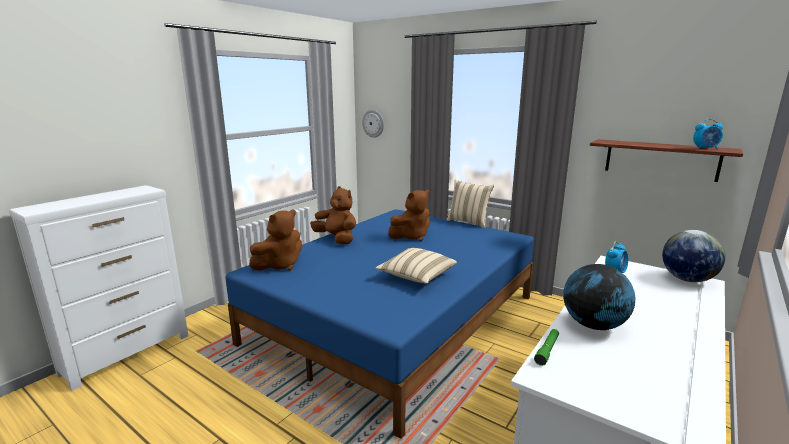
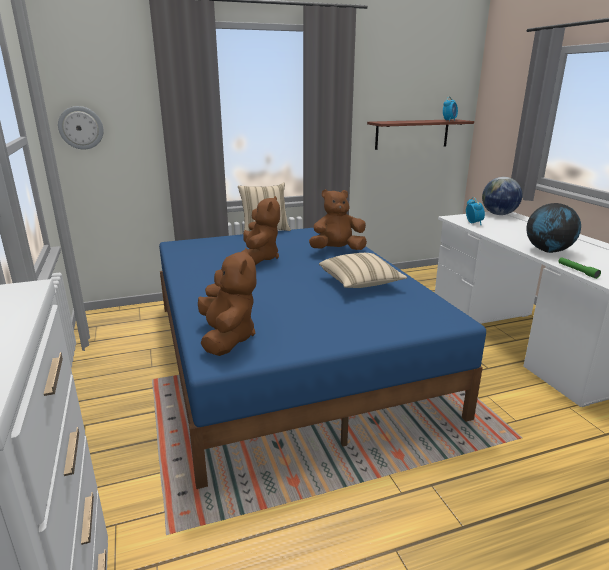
camera: 55 degrees left, 5 degrees up
brown plush toy [310,186,356,244] -> brown plush toy moved to [309,189,367,250]

